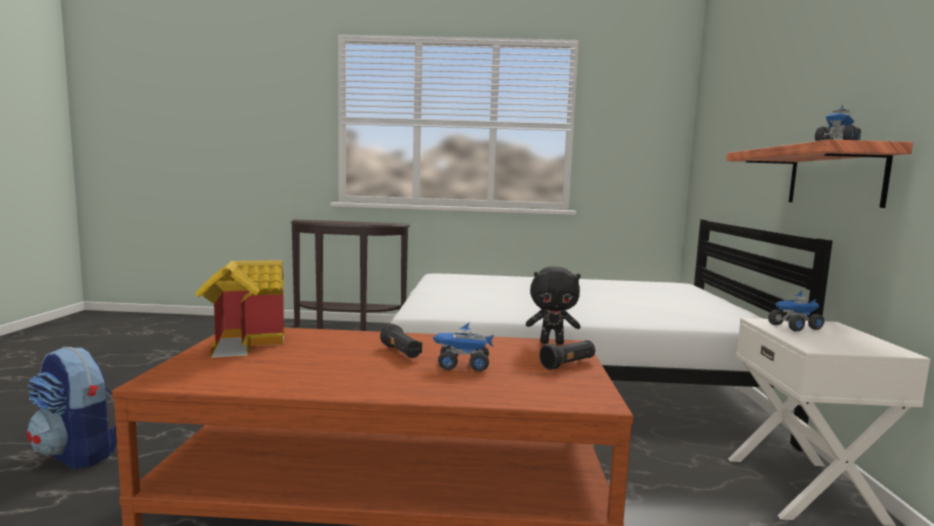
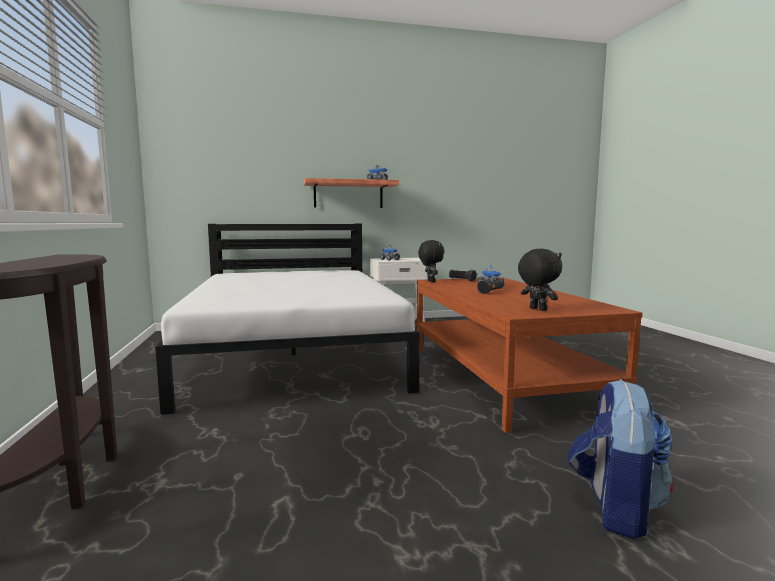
camera: 105 degrees left, 0 degrees up
toy house [195,260,284,358] -> black plush toy [518,249,562,311]

